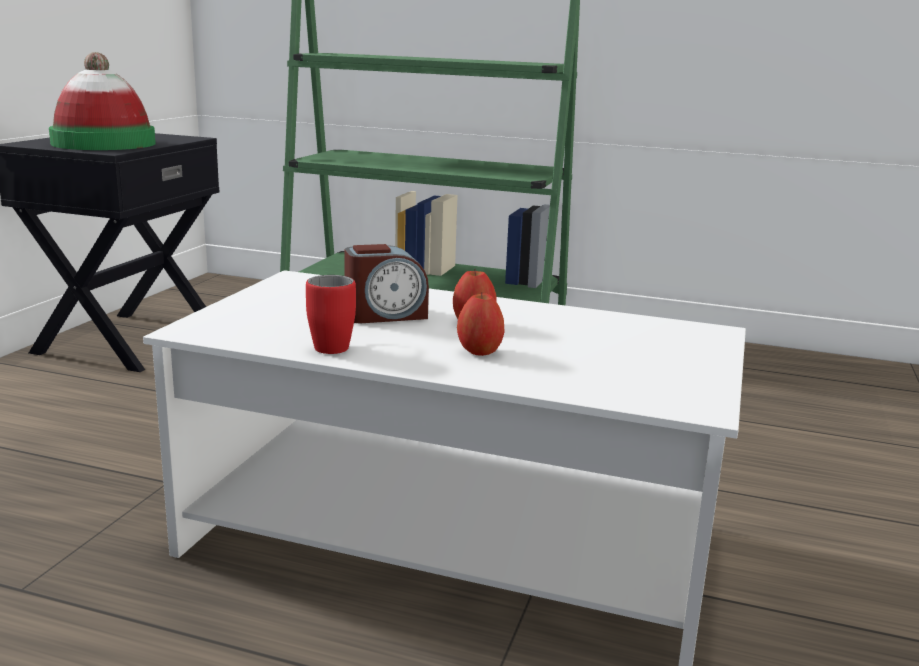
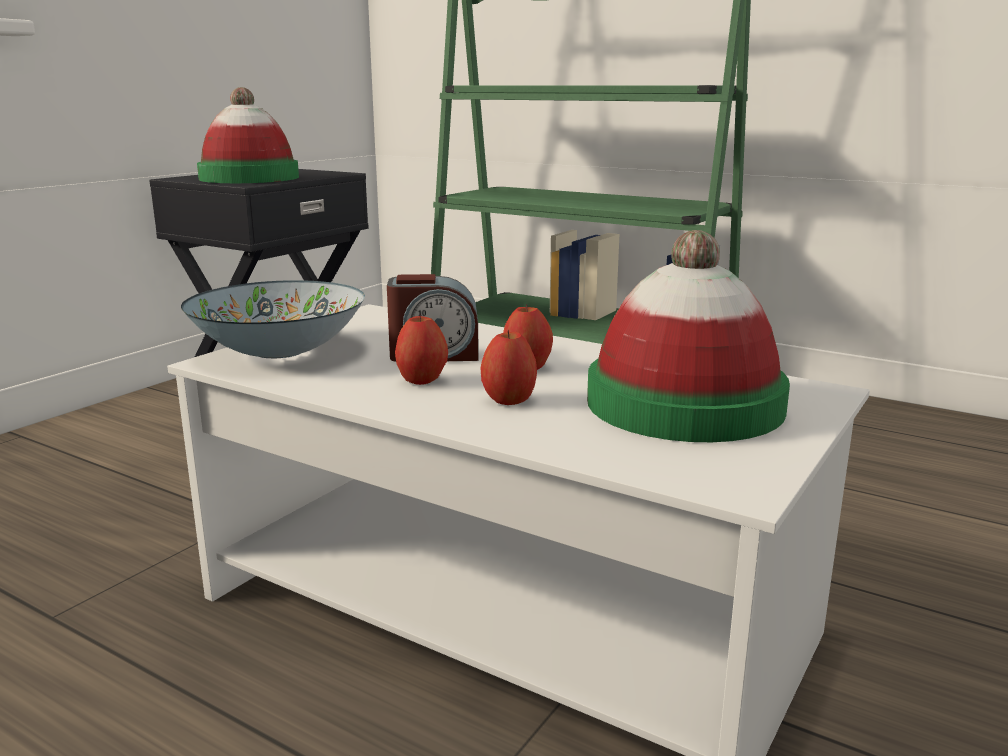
camera: 15 degrees right, 0 degrees up
red mug [306,275,356,354] -> none
none -> bowl [181,280,365,358]
none -> apple [395,314,448,385]
none -> hat [587,230,790,442]

